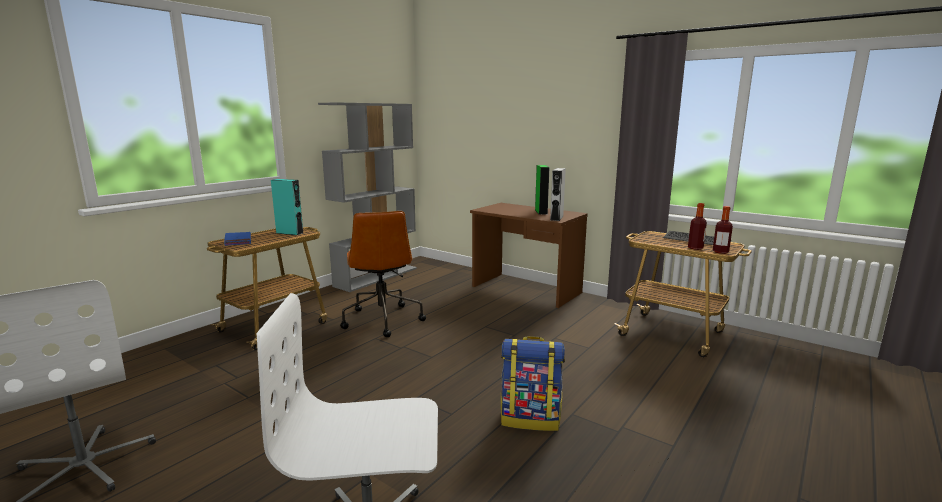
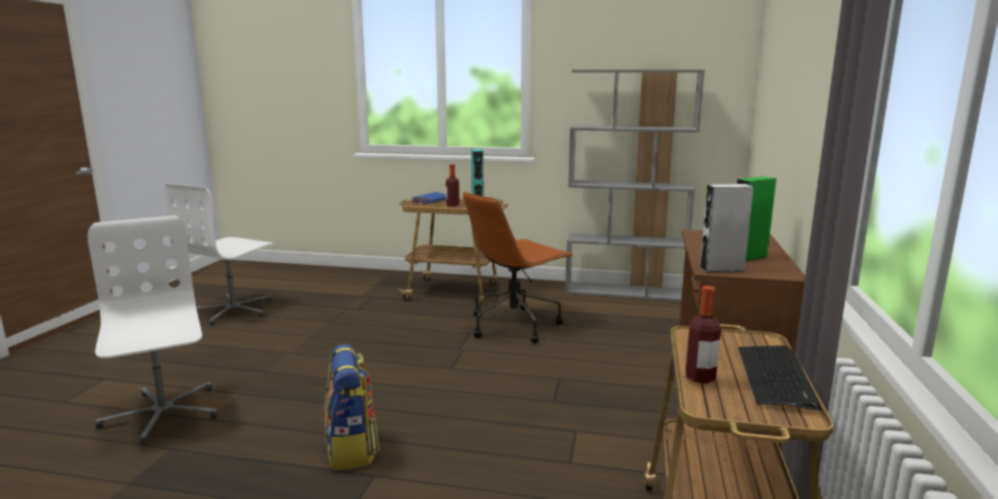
camera: 65 degrees right, 0 degrees up
bottle [713,206,733,254] -> bottle moved to [446,164,459,206]

